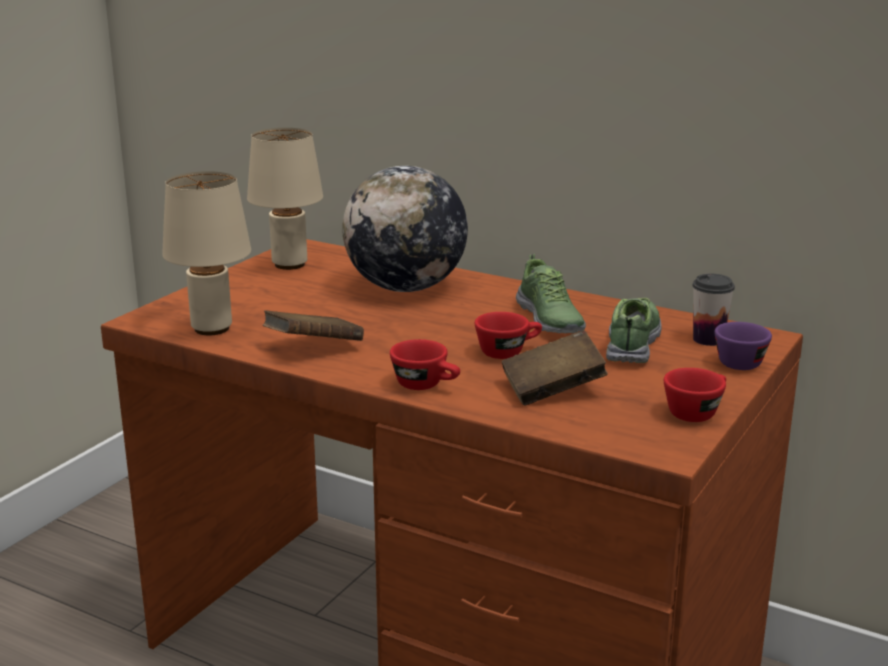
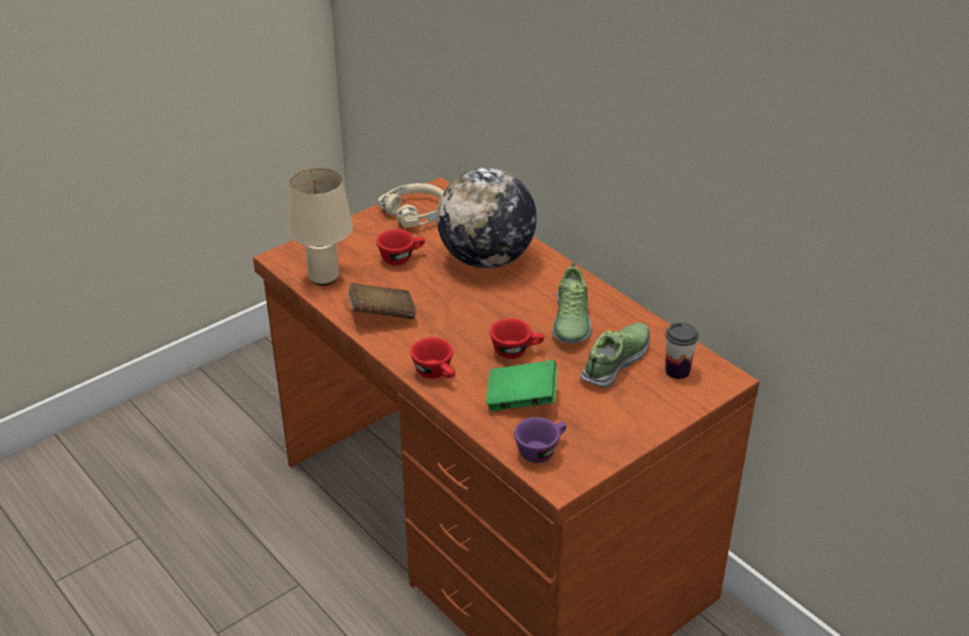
camera: 20 degrees right, 15 degrees up
beige table lamp [247,128,323,270] -> beige headphones [378,183,444,228]
brown book [501,330,608,405] -> green book [486,360,557,411]
red cup [664,368,726,422] -> red cup moved to [377,229,425,265]
purple cup [715,322,772,370] -> purple cup moved to [514,417,566,463]

